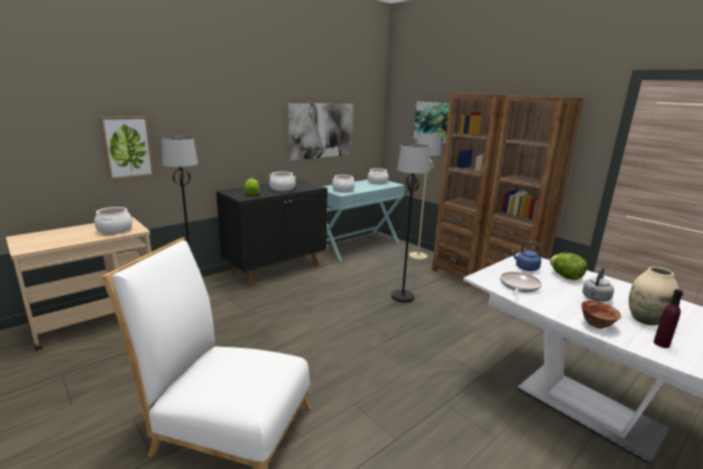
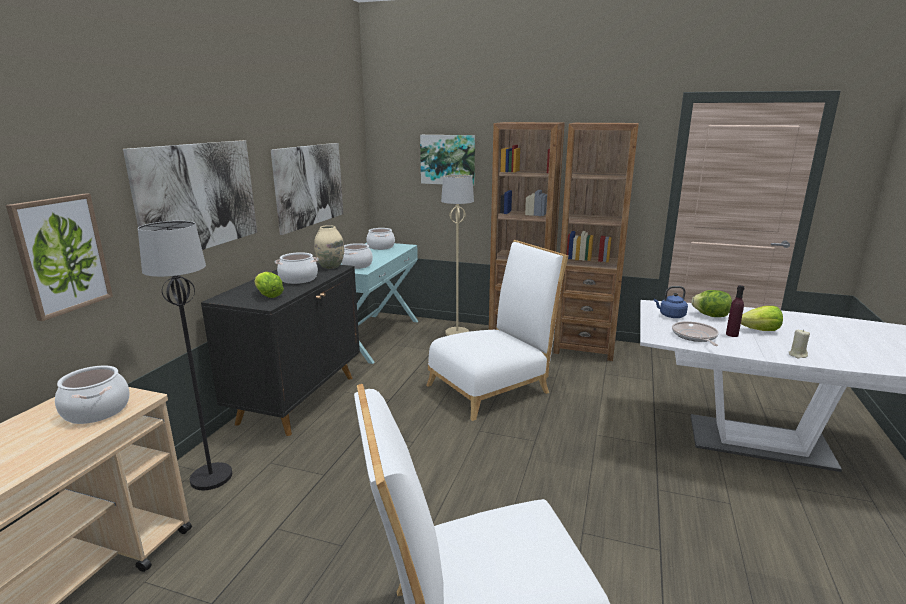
camera: 30 degrees left, 0 degrees up
black floor lamp [391,144,430,302] -> white chair [426,240,568,421]
bowl [581,301,621,329] -> beige candle [789,329,810,358]
grey kettle [582,267,614,302] -> lettuce [741,306,783,331]
beige vase [629,267,679,326] -> beige vase moved to [314,225,344,269]
purple bottle [653,289,683,348] -> purple bottle moved to [726,285,744,337]
none -> picture [123,140,257,250]

